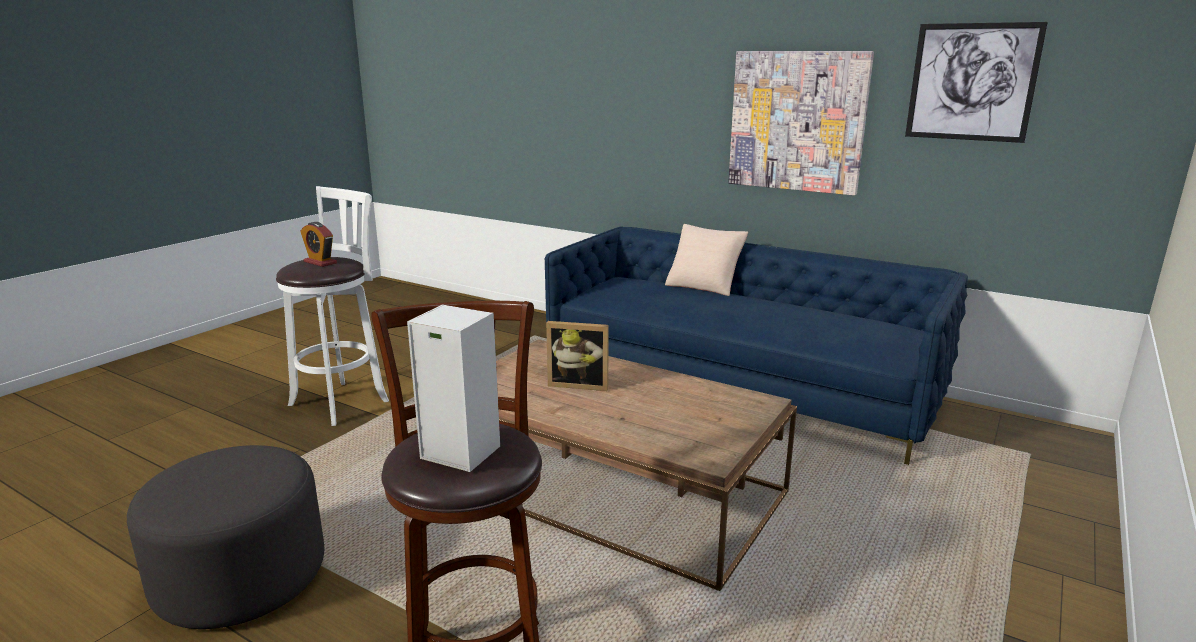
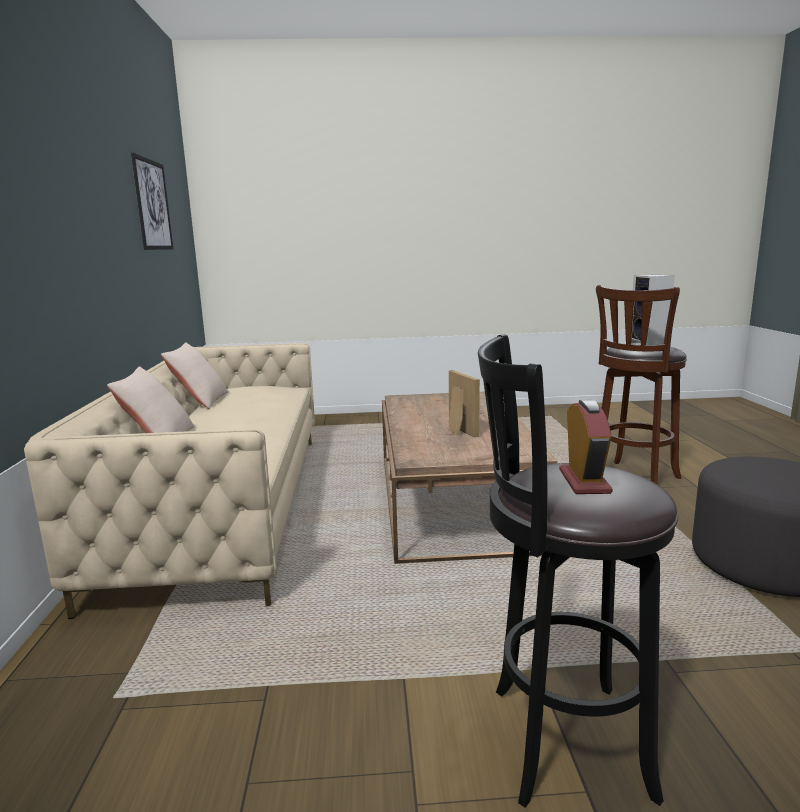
camera: 125 degrees left, 5 degrees down
white stool [276,186,389,426] -> black stool [478,334,678,808]
blue sofa [545,226,968,465] -> beige sofa [24,343,315,619]
picture [728,51,874,195] -> none
none -> beige pillow [161,342,228,409]

